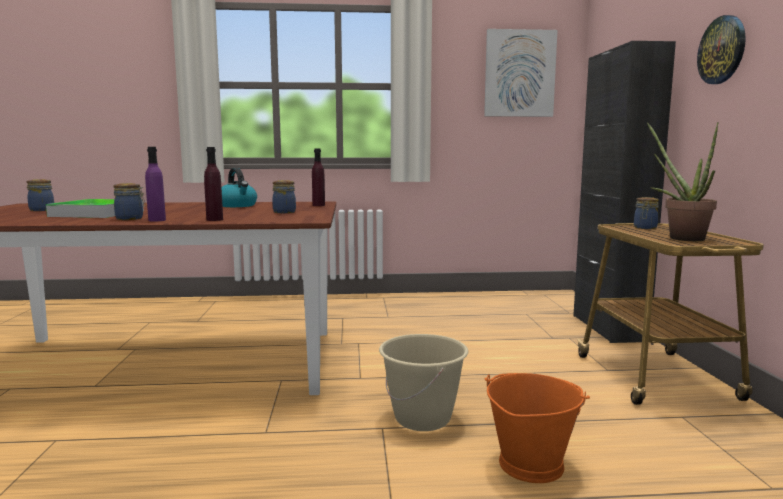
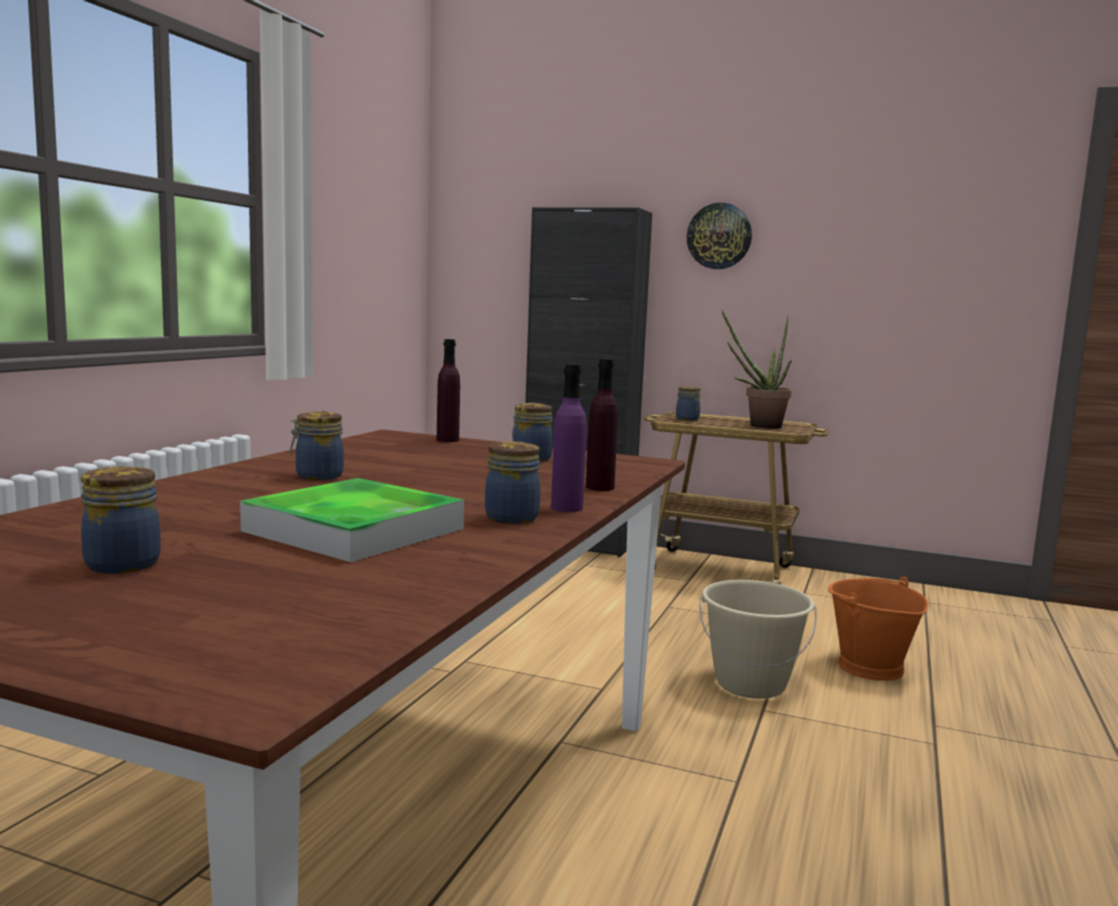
camera: 65 degrees left, 0 degrees up
kettle [221,168,257,207] -> none
picture [484,29,558,117] -> none
none -> jar [290,411,344,480]

